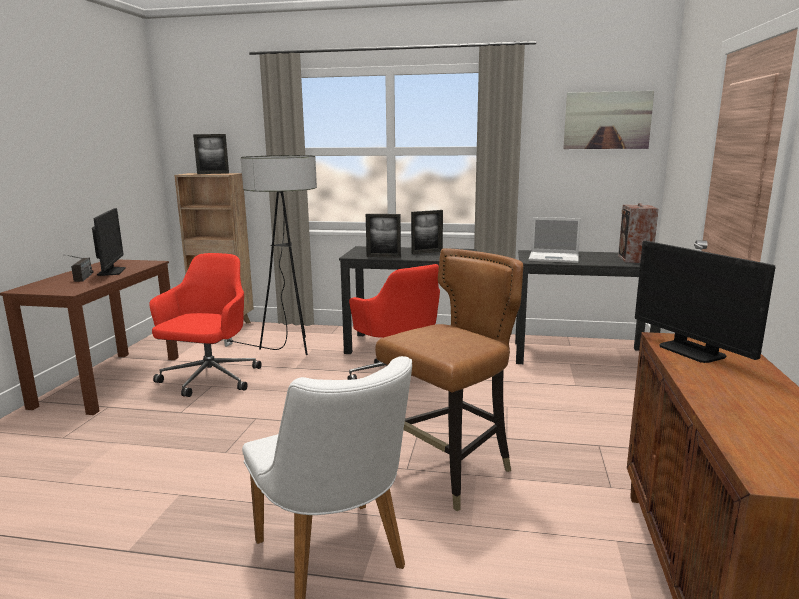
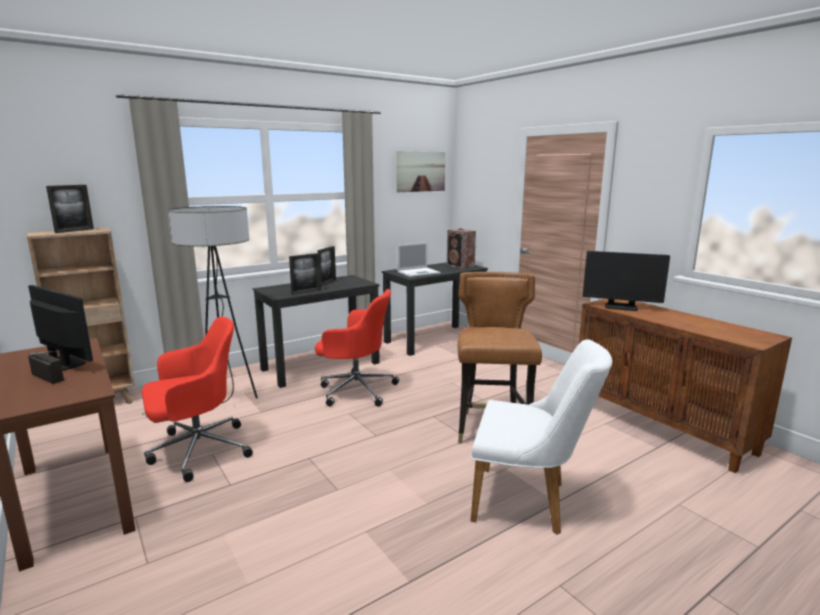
camera: 45 degrees left, 0 degrees up
red office chair [150,253,262,397] -> red office chair turned 90 degrees clockwise [142,317,253,482]

